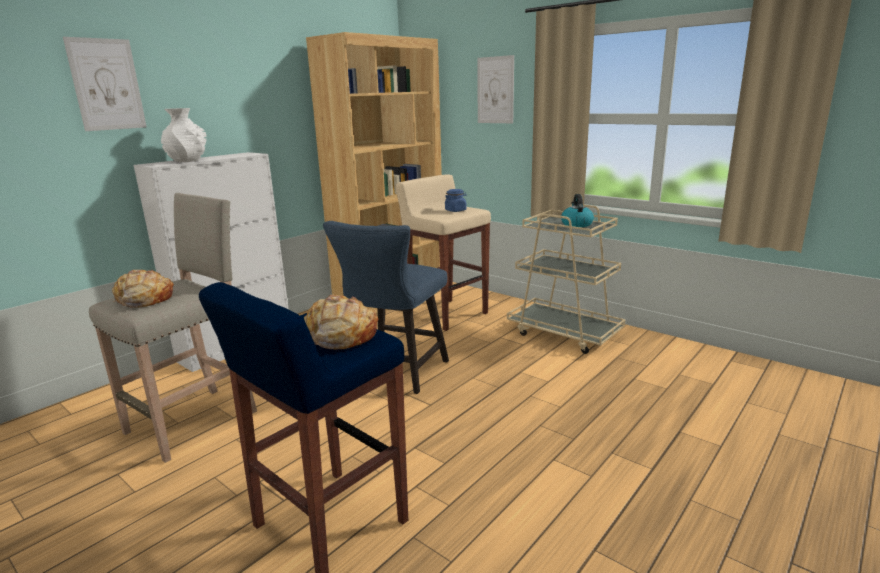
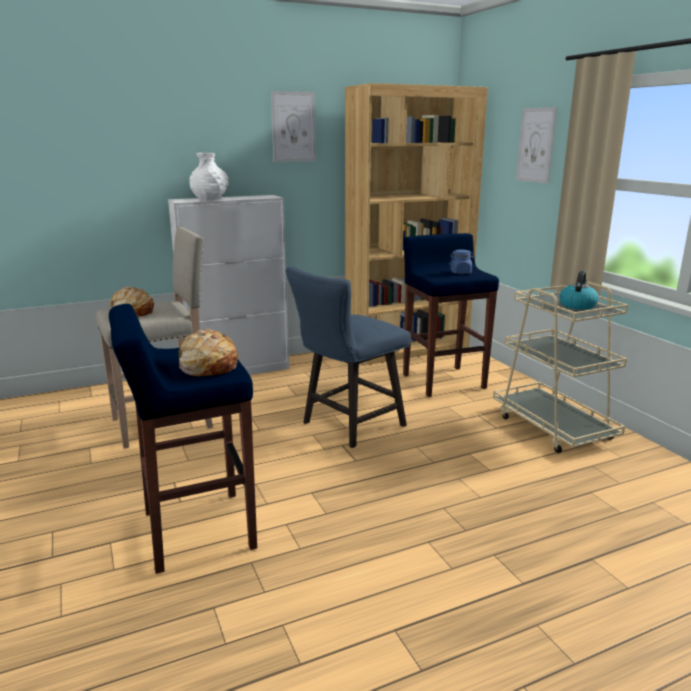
camera: 25 degrees right, 0 degrees up
picture [63,37,147,131] -> picture moved to [271,91,316,162]
beige stool [395,174,491,331] -> blue stool [403,233,499,397]

